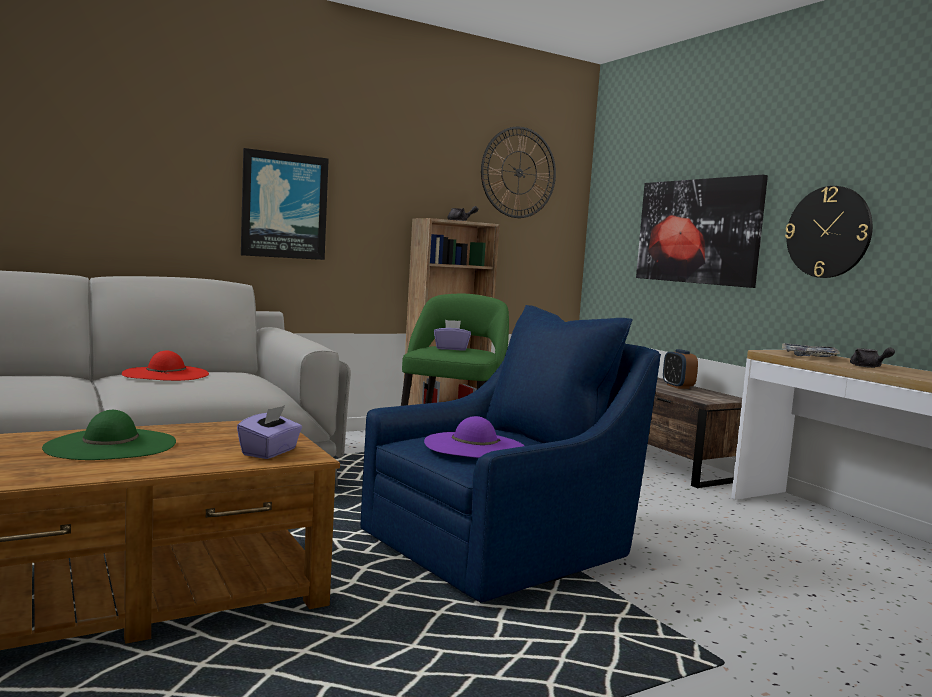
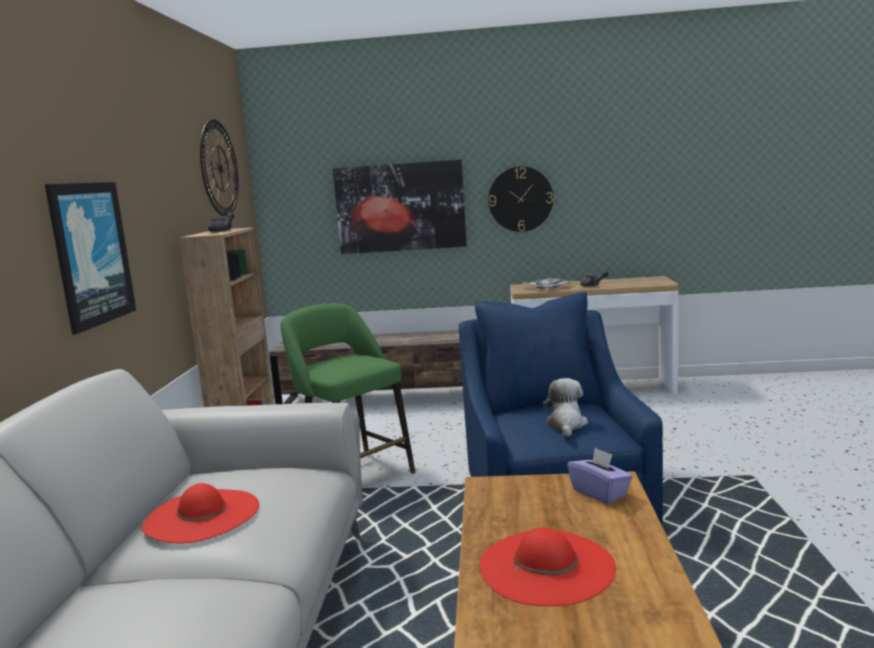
camera: 55 degrees left, 5 degrees up
green hat [42,410,176,460] -> red hat [479,527,616,606]
purple hat [424,416,524,458] -> plush toy [543,378,588,437]
purple tissue box [434,320,471,350] -> none
alarm clock [663,349,698,389] -> none

